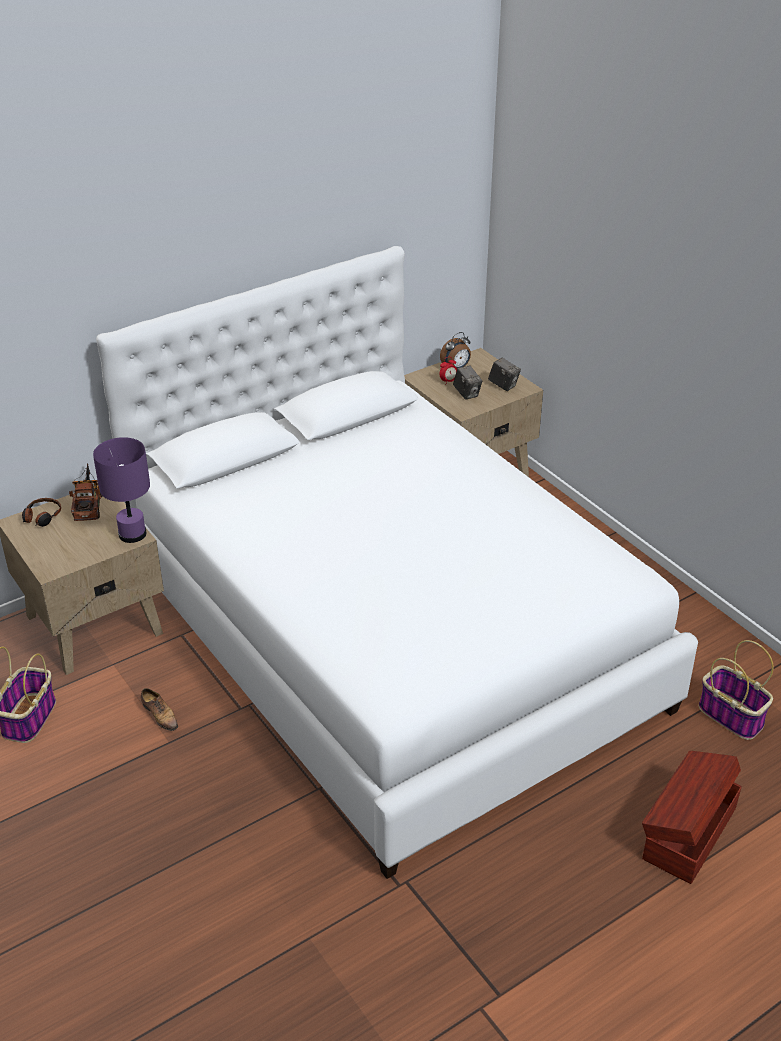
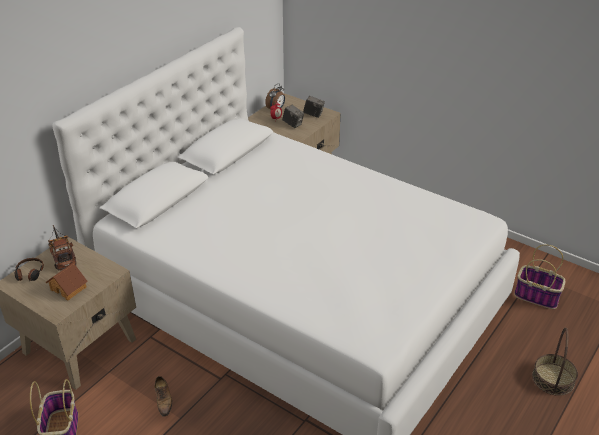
camera: 20 degrees left, 0 degrees up
purple table lamp [93,437,150,543] -> none
shoe [141,688,178,731] -> shoe turned 45 degrees clockwise [155,376,172,417]
brown storage box [642,751,742,884] -> basket [532,328,578,396]
none -> toy house [46,263,88,301]

